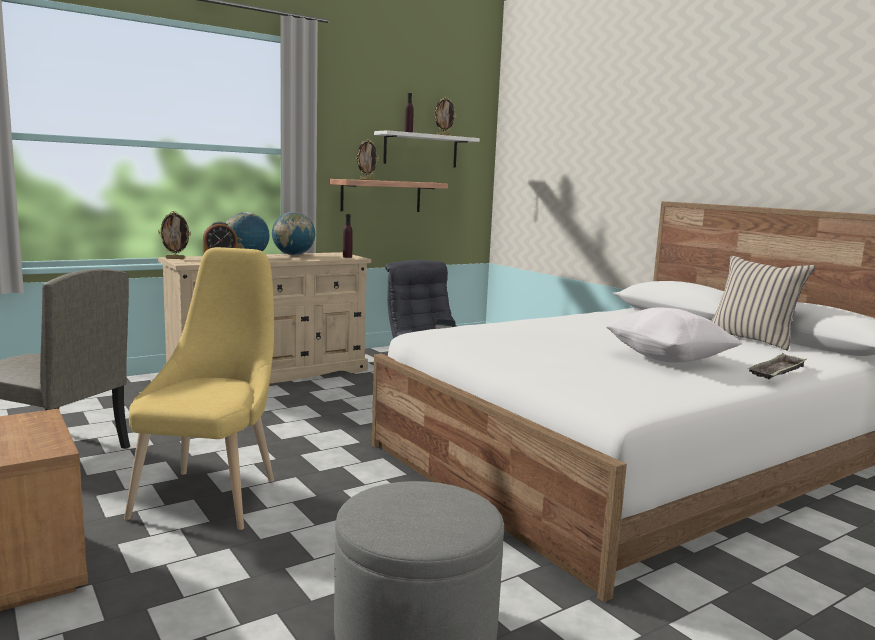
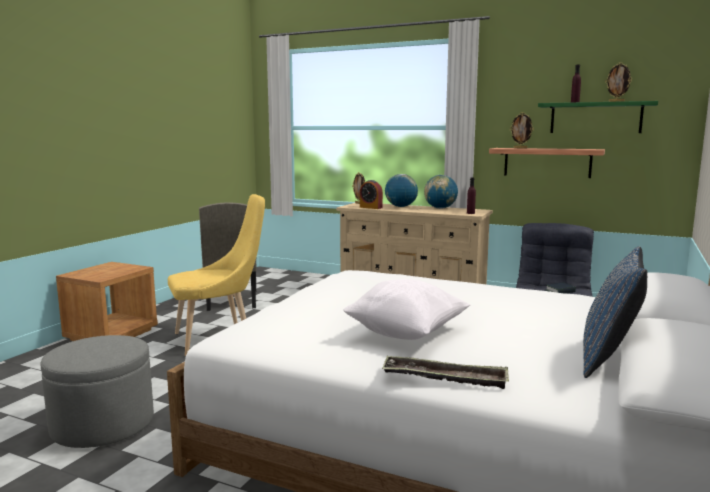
camera: 60 degrees right, 0 degrees up
white shelf [374,130,480,168] -> green shelf [538,101,658,133]
beige pillow [711,256,816,350] -> blue pillow [583,246,647,378]

